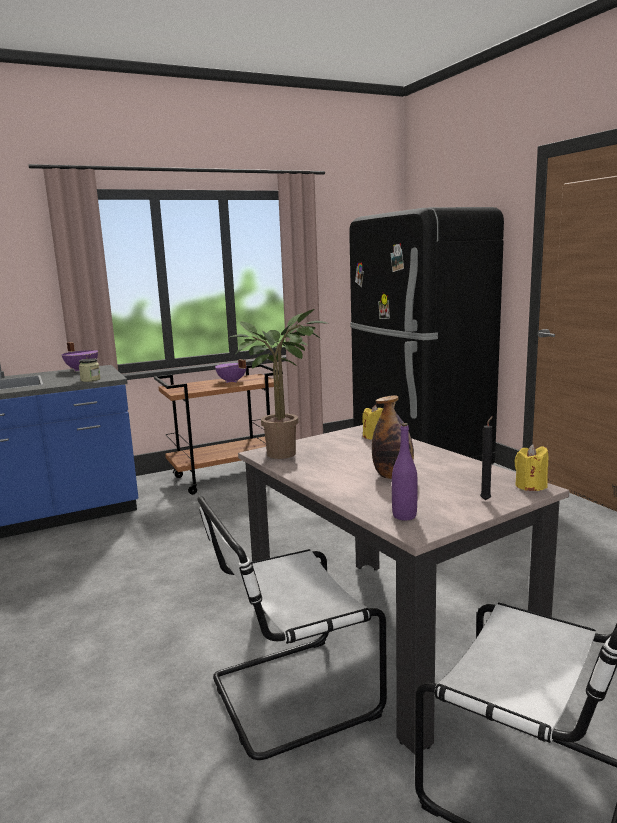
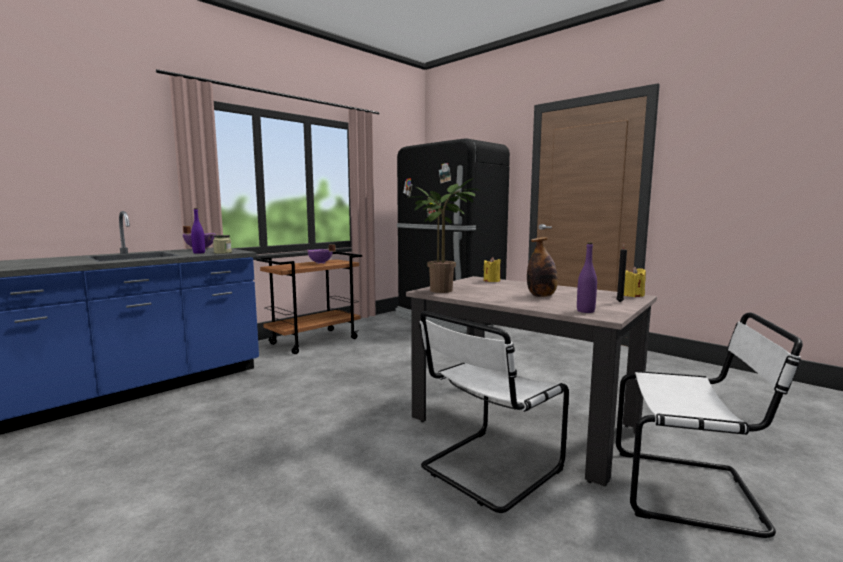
camera: 20 degrees left, 5 degrees down
none -> purple bottle [191,208,205,254]

